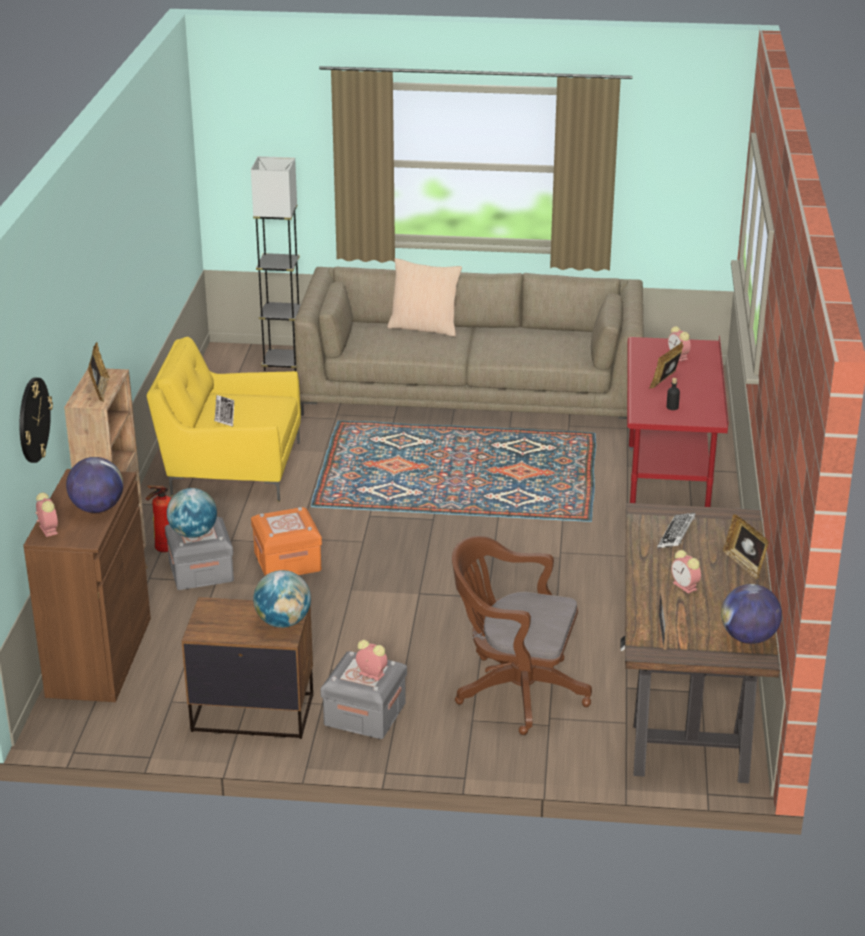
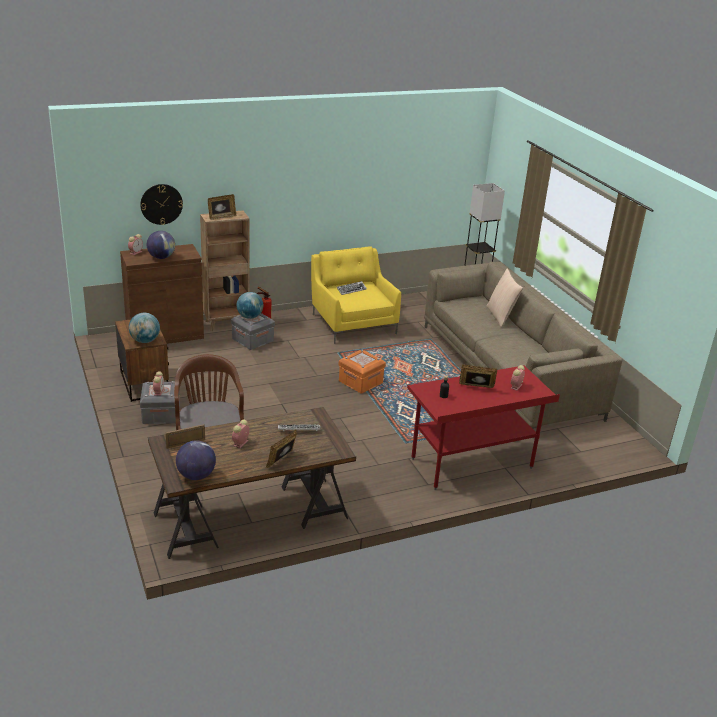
camera: 60 degrees right, 0 degrees up
orange storage box [251,507,322,576] -> orange storage box moved to [339,349,386,394]

